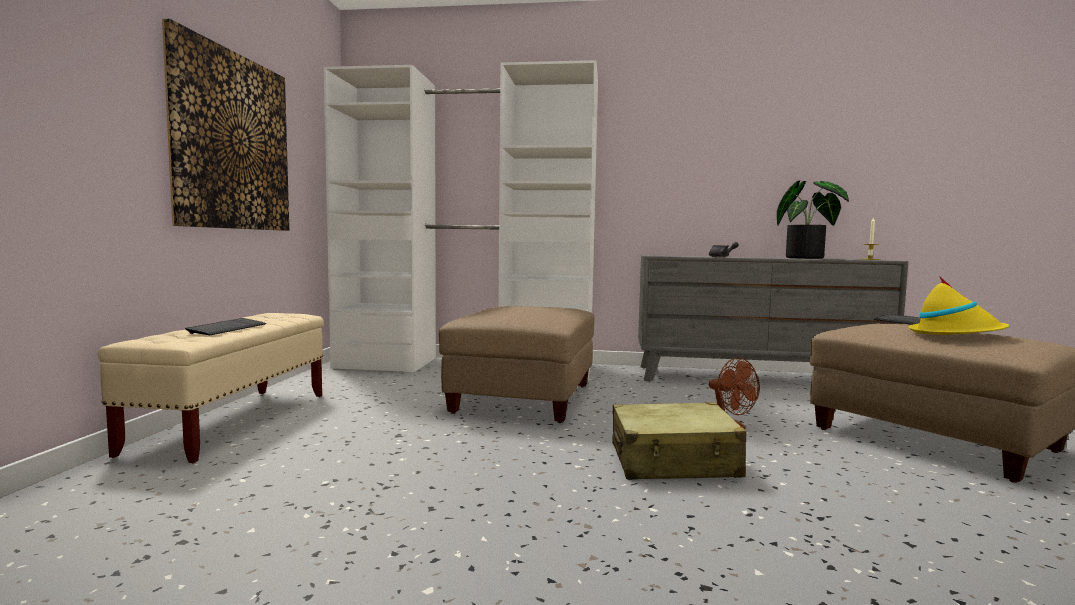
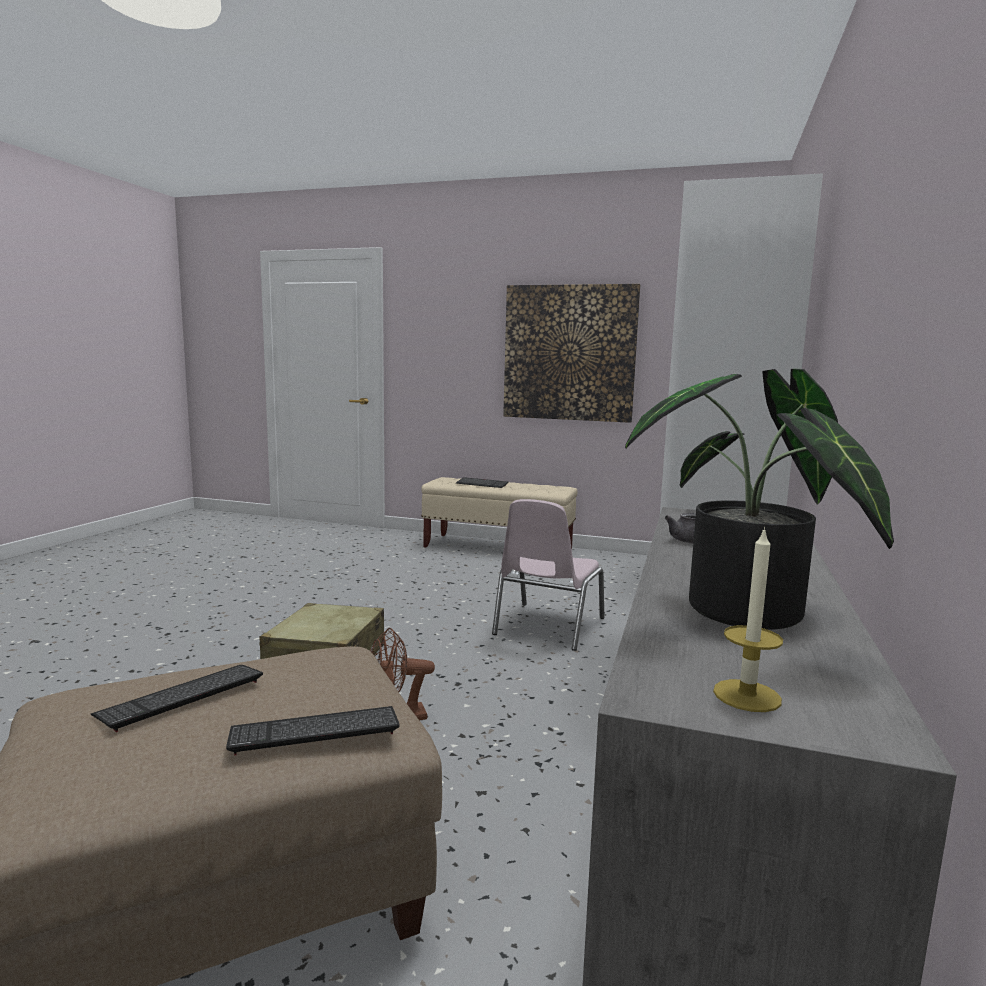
camera: 100 degrees right, 5 degrees up
beige ottoman [439,306,594,423] -> pink chair [492,499,604,651]
yellow hat [909,276,1009,335] -> keyboard [91,665,263,732]

